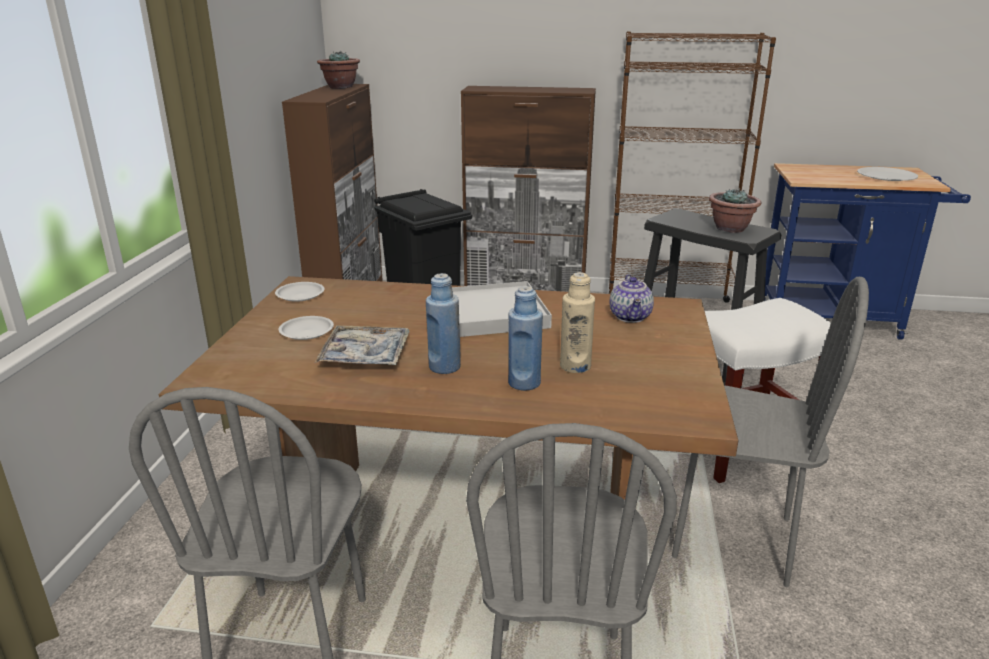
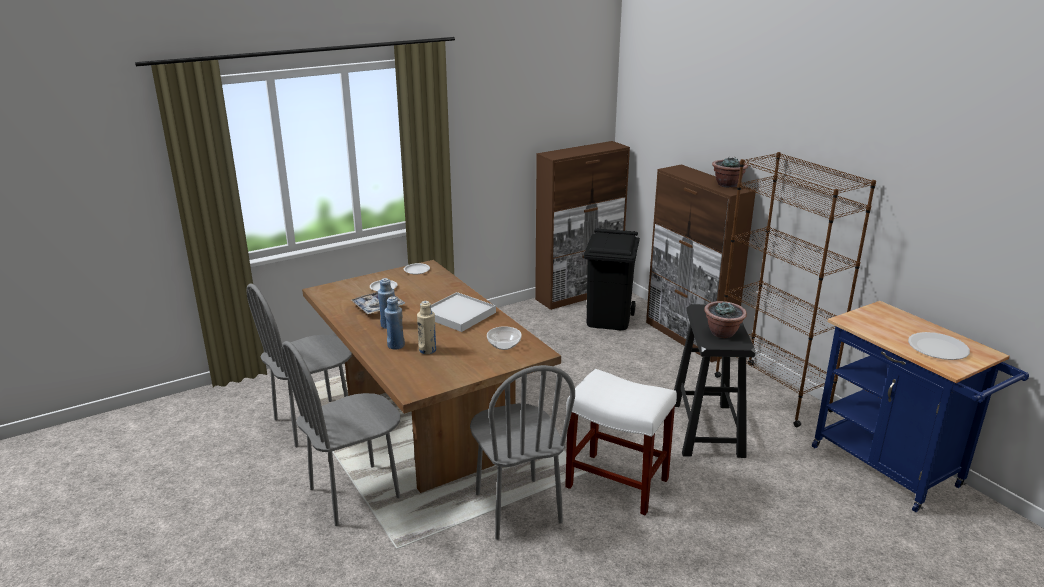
camera: 50 degrees right, 0 degrees up
potted plant [317,51,360,89] -> potted plant moved to [712,157,748,188]
teapot [610,274,654,323] -> bowl [487,326,522,350]

